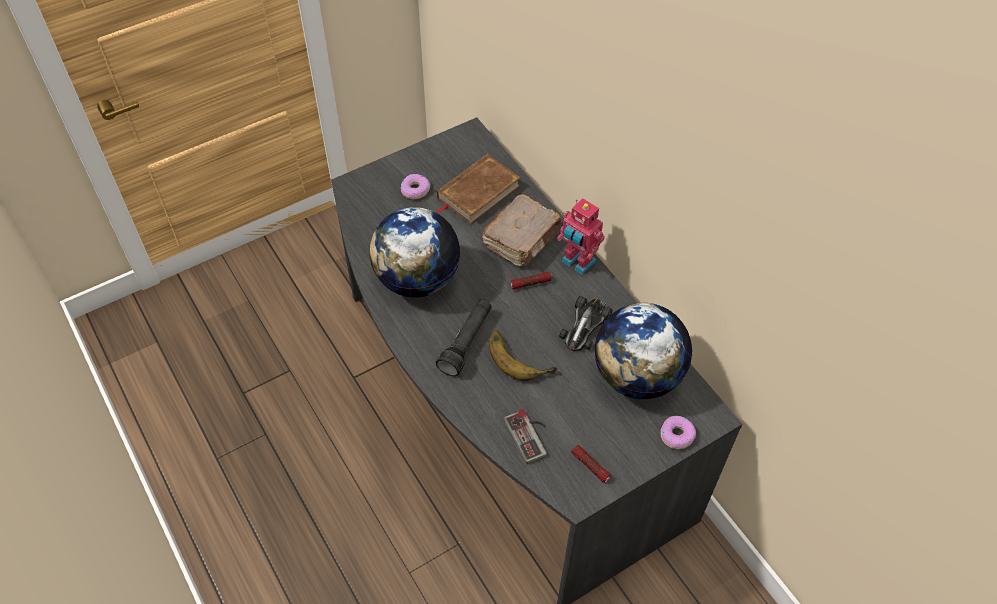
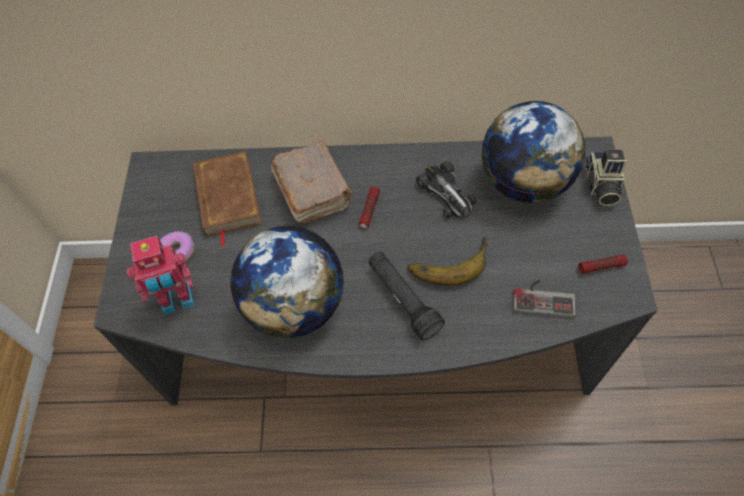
camera: 55 degrees left, 5 degrees up
toy robot [557,198,605,275] -> toy robot moved to [127,236,195,315]
donut [661,416,696,449] -> camera [586,150,627,206]

